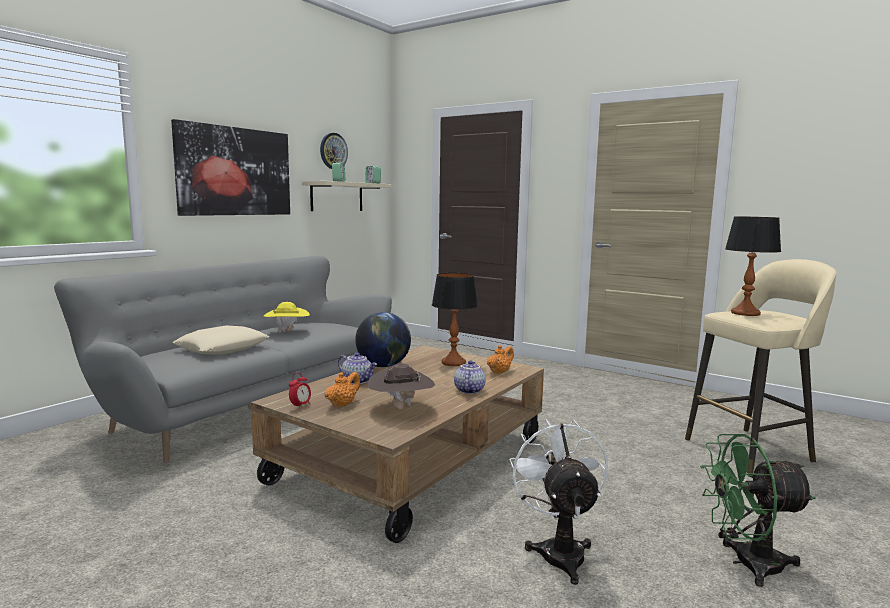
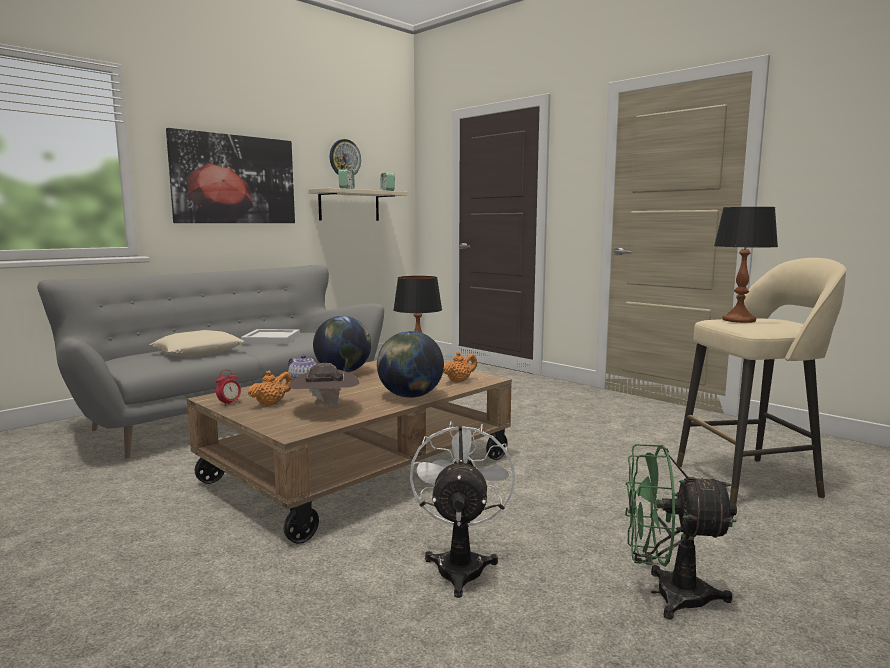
camera: 10 degrees right, 0 degrees up
yellow hat [264,302,310,333] -> white tray [241,329,300,344]
teapot [454,361,486,394] -> globe [377,331,444,398]

